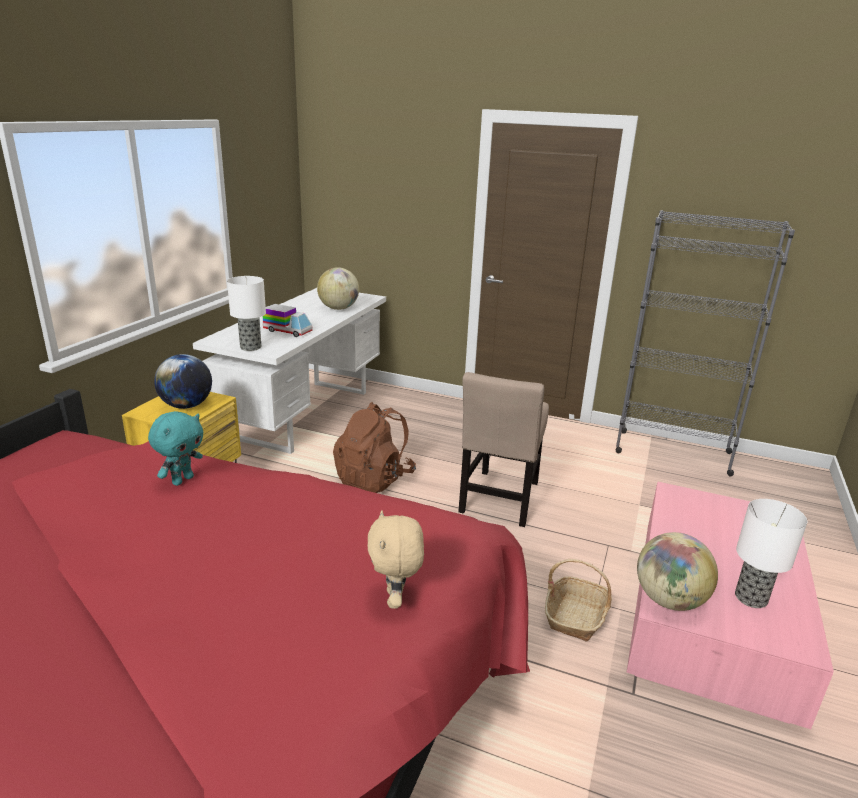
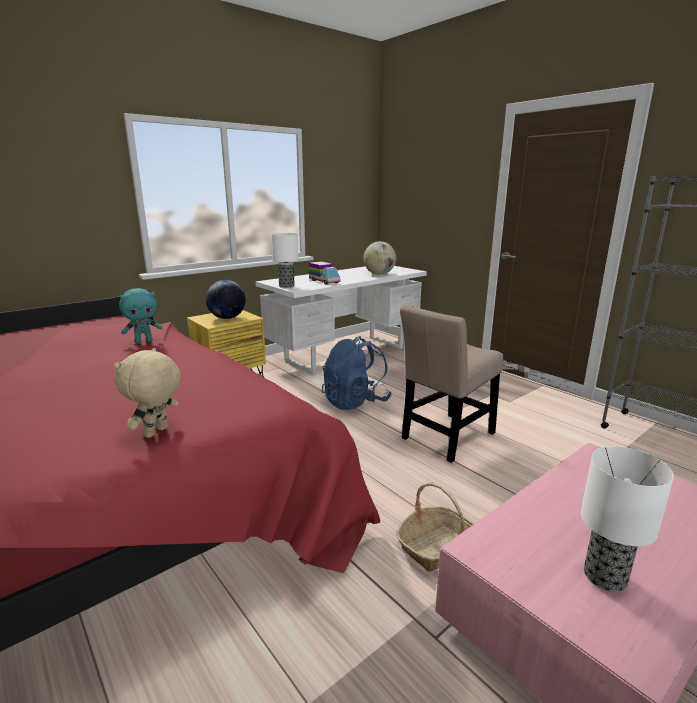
camera: 30 degrees right, 5 degrees down
brown backpack [333,402,416,493] -> blue backpack [322,336,391,410]
globe [637,532,718,611] -> none

